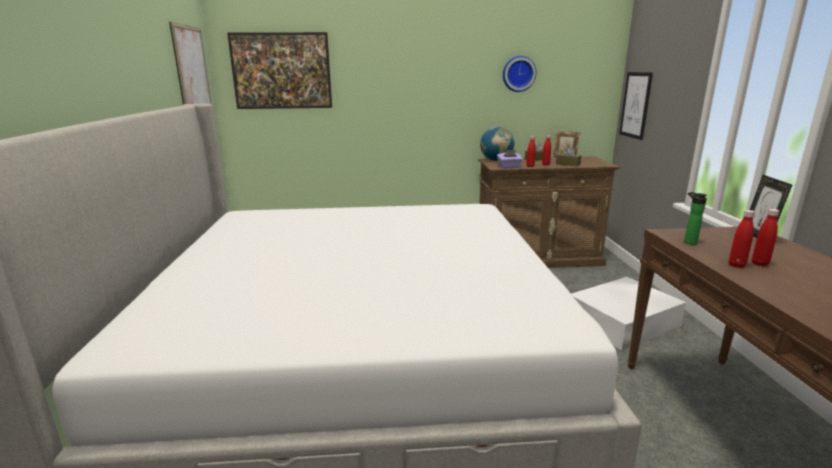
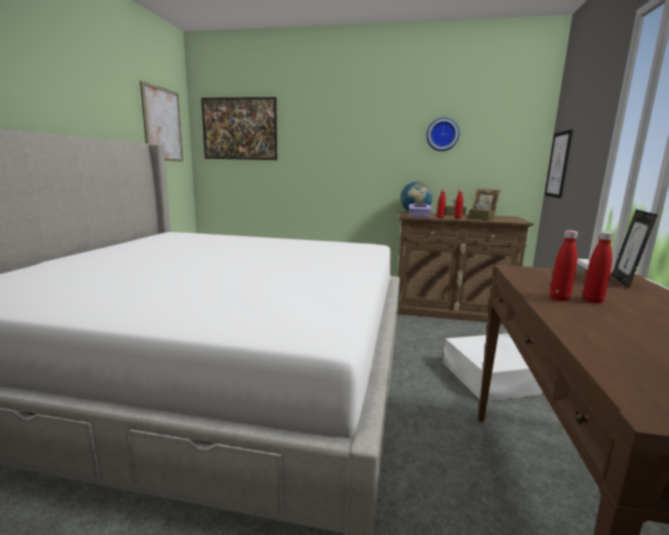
camera: 15 degrees right, 5 degrees down
bottle [684,192,707,245] -> none

